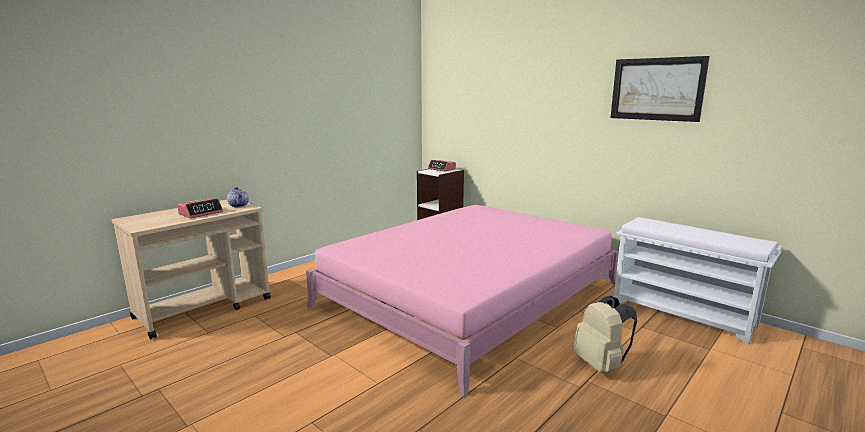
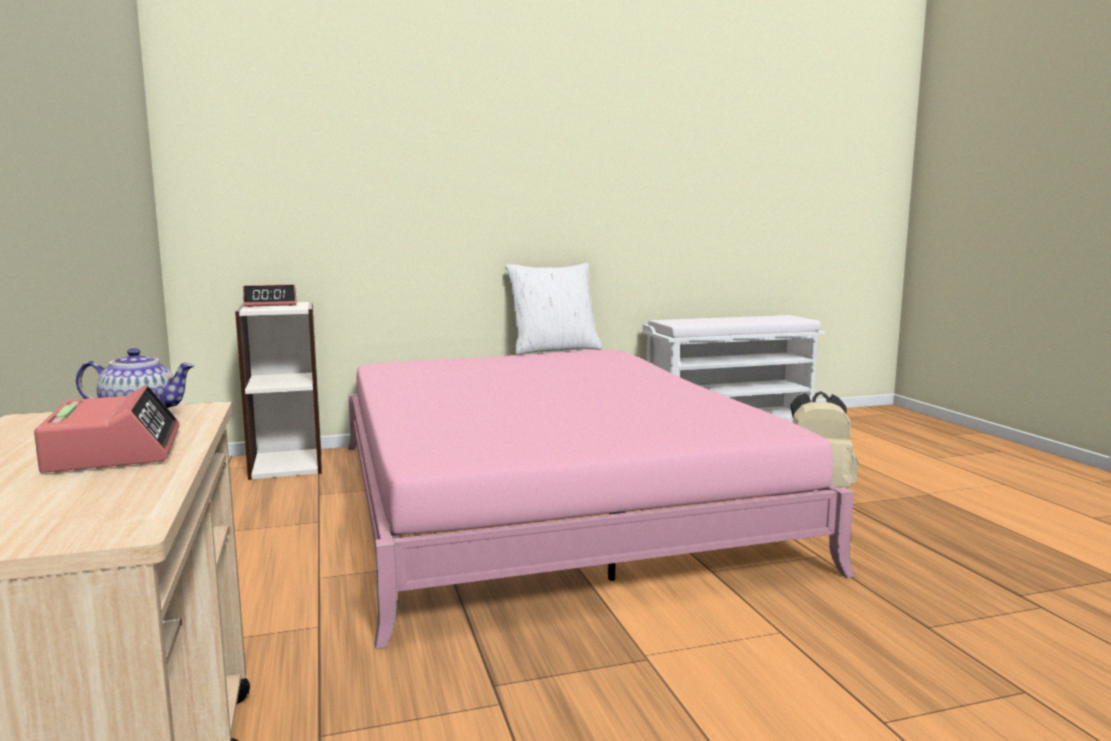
camera: 60 degrees left, 5 degrees down
picture [611,56,710,122] -> none
none -> white pillow [505,263,602,355]

